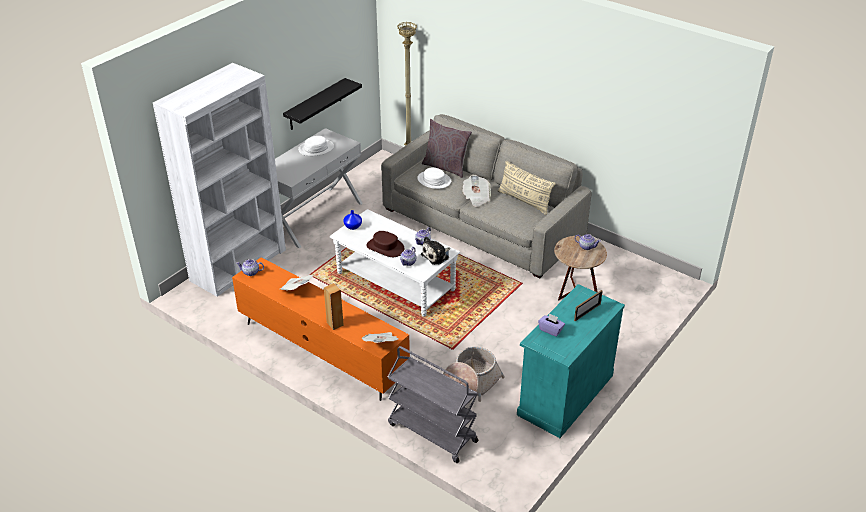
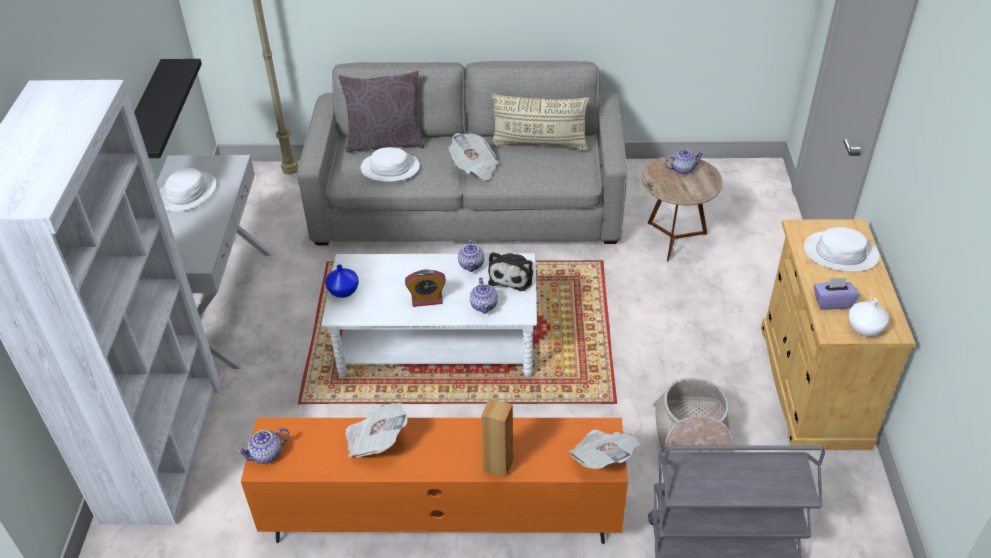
camera: 35 degrees left, 5 degrees up
brown hat [366,231,404,257] -> alarm clock [405,269,446,307]
turquoise cabinet [517,284,625,438] -> beige cabinet [761,219,916,450]
picture frame [574,290,603,321] -> white hat [804,227,879,272]
none -> white vase [848,298,889,336]

